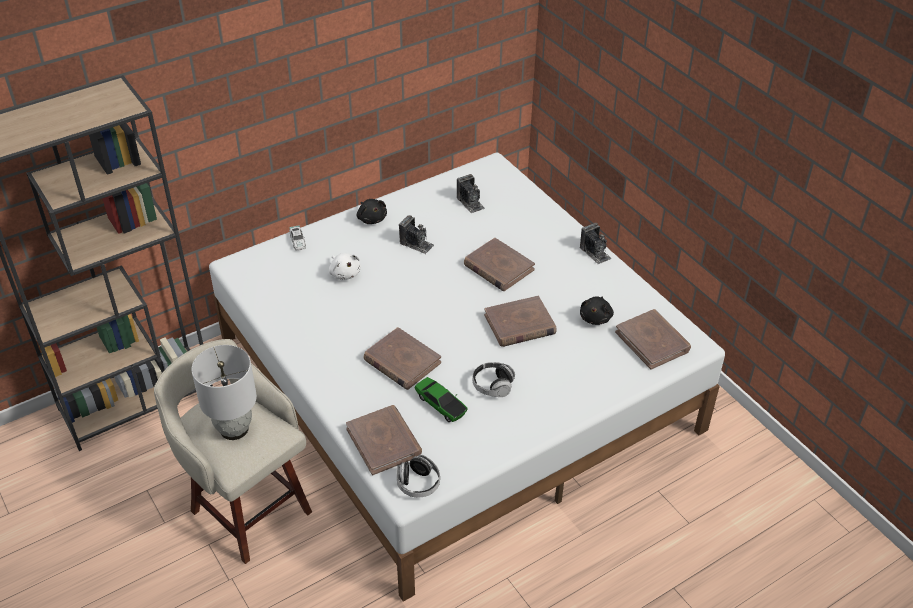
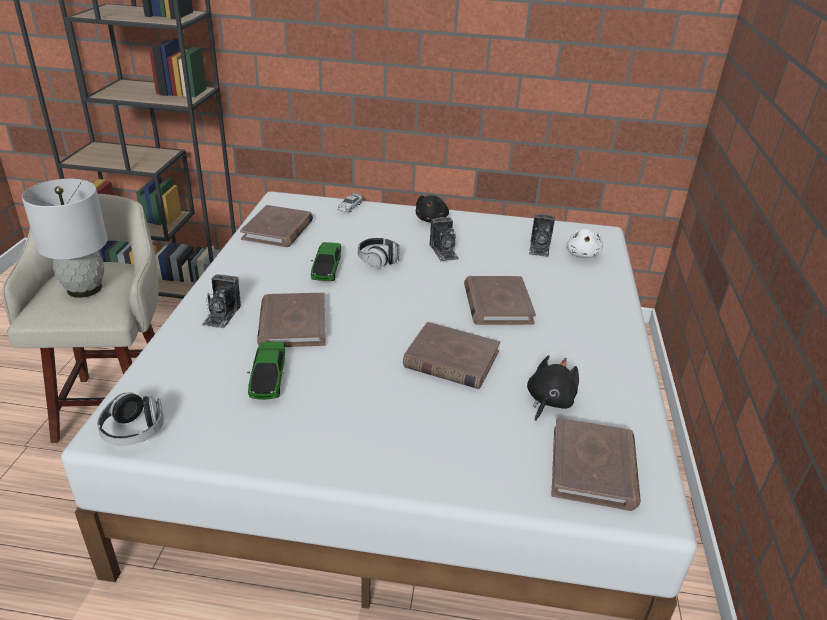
camera: 40 degrees right, 10 degrees down
white plush toy [329,253,361,280] -> white plush toy moved to [566,229,603,258]
brown book [346,405,422,475] -> brown book moved to [240,205,313,247]
headphones [473,362,515,397] -> headphones moved to [358,238,400,268]
camera [580,223,611,265] -> camera moved to [202,274,241,328]
black plush toy [580,297,614,325] -> black plush toy turned 150 degrees clockwise [527,355,579,421]
none -> toy car [311,242,341,281]

